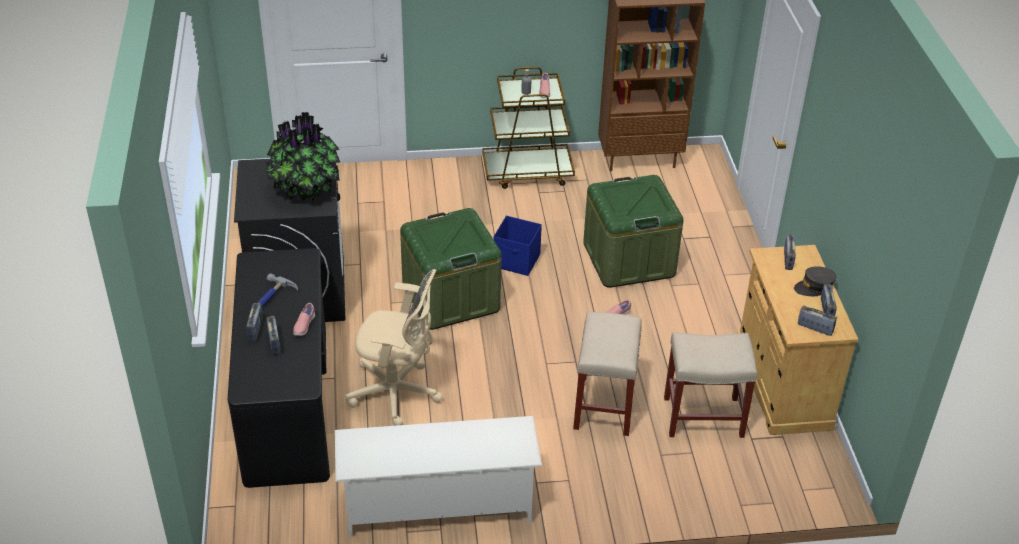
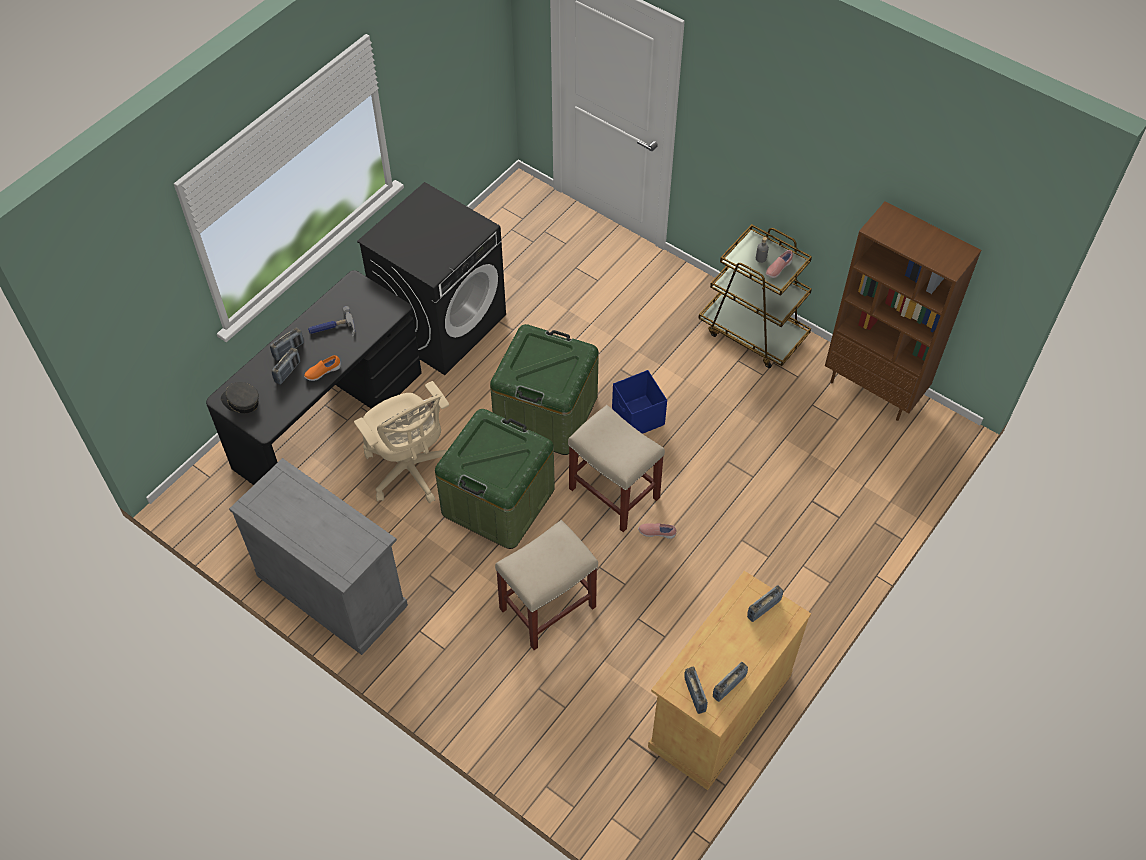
camera: 45 degrees right, 15 degrees up
potted plant [266,112,340,201] -> none
pink shoe [293,303,315,336] -> orange shoe [304,355,341,381]
white shoe rack [335,416,542,538] -> grey cabinet [229,458,408,655]
green storage box [583,175,684,288] -> green storage box moved to [435,409,555,549]
beige stool [664,332,757,438] -> beige stool moved to [568,405,665,532]
grey cap [794,266,836,296] -> grey cap moved to [221,382,259,413]

